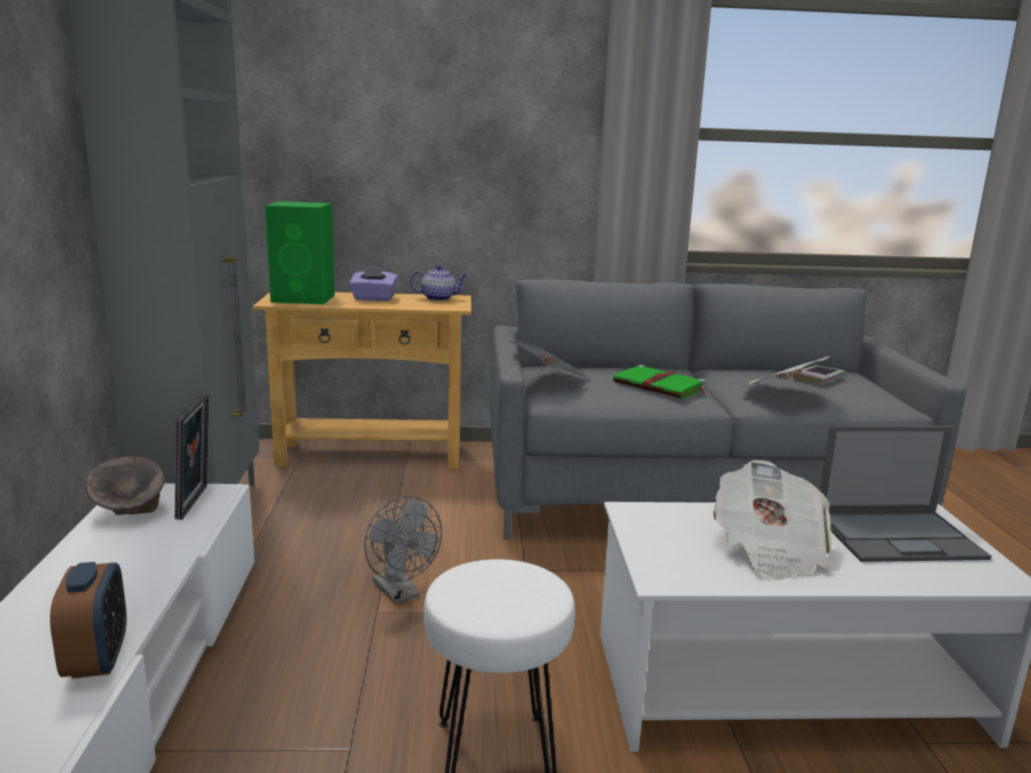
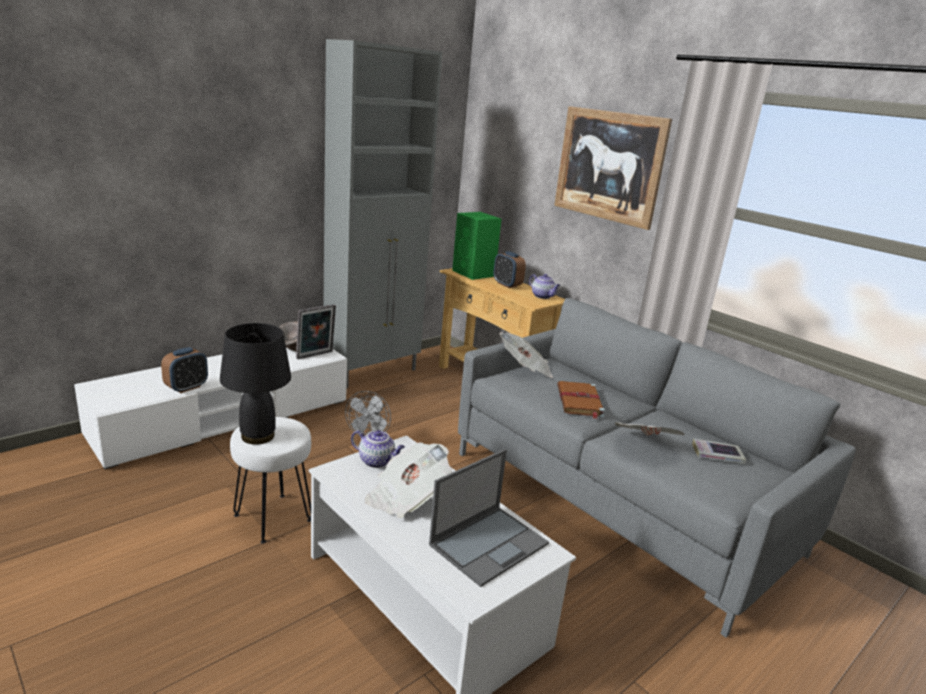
camera: 50 degrees right, 5 degrees up
purple tissue box [349,265,398,301] -> alarm clock [493,251,526,288]
green book [613,365,708,399] -> brown book [557,381,605,419]
laptop [820,426,992,562] -> laptop turned 90 degrees counterclockwise [429,449,549,587]
none -> black table lamp [220,323,291,445]
none -> teapot [351,430,405,468]
none -> picture [554,106,672,230]

